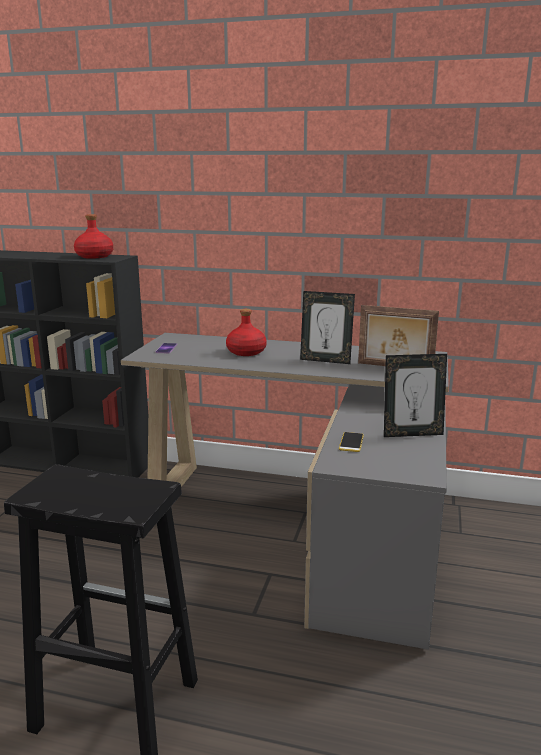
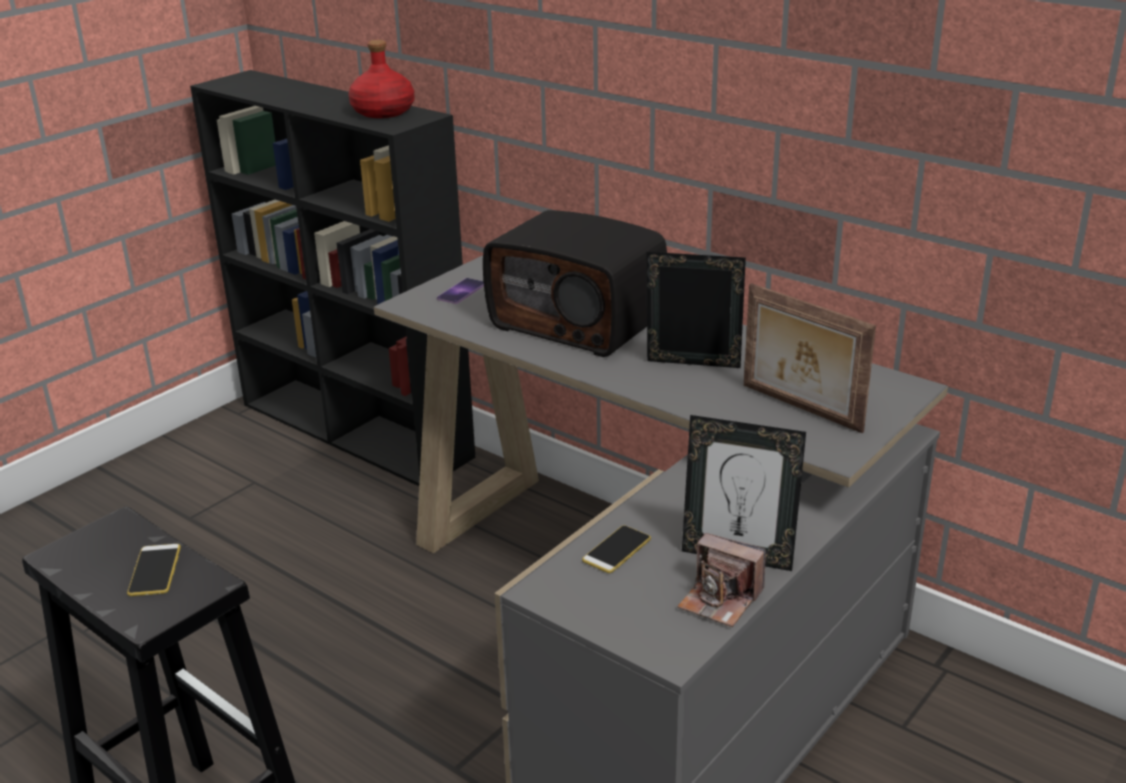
camera: 25 degrees right, 10 degrees up
red bottle [226,309,267,356] -> radio [483,210,667,357]
picture frame [300,291,355,364] -> picture frame turned 150 degrees clockwise [647,252,746,368]
none -> phone [127,544,181,596]
none -> camera [677,533,766,627]

